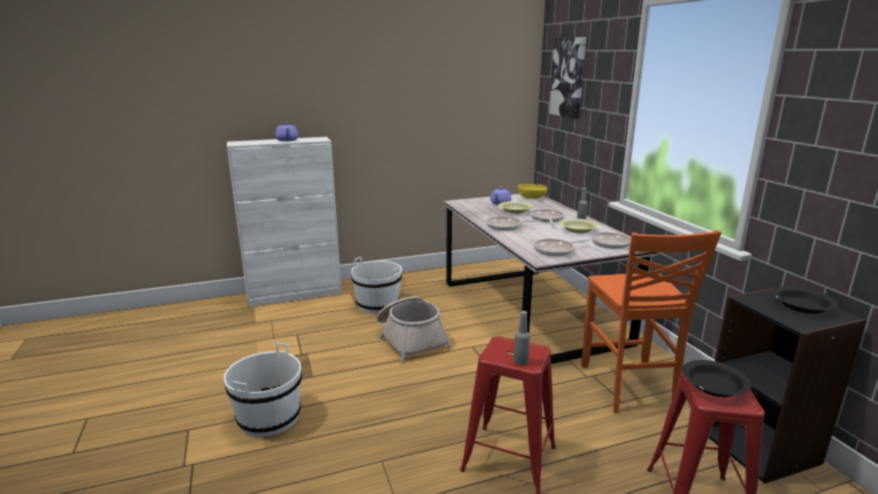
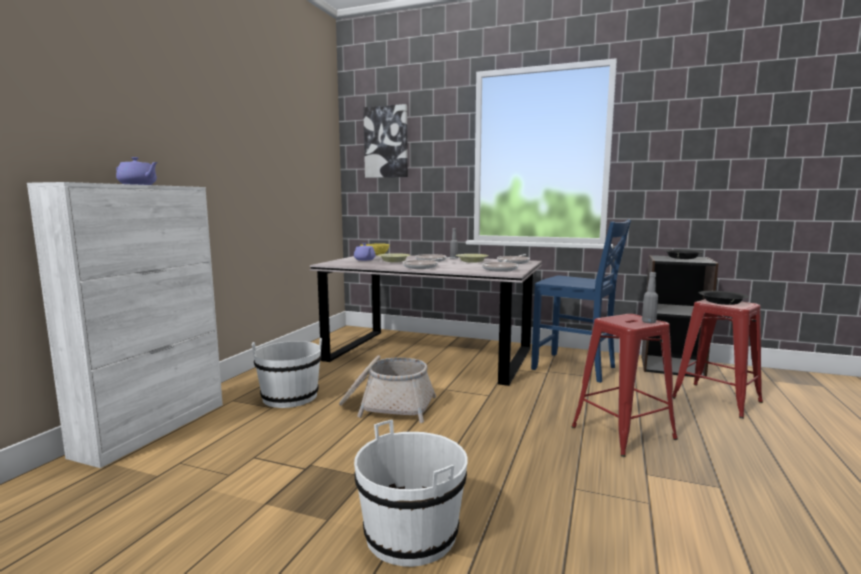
camera: 50 degrees left, 10 degrees down
orange chair [581,230,722,413] -> blue chair [531,219,631,383]

